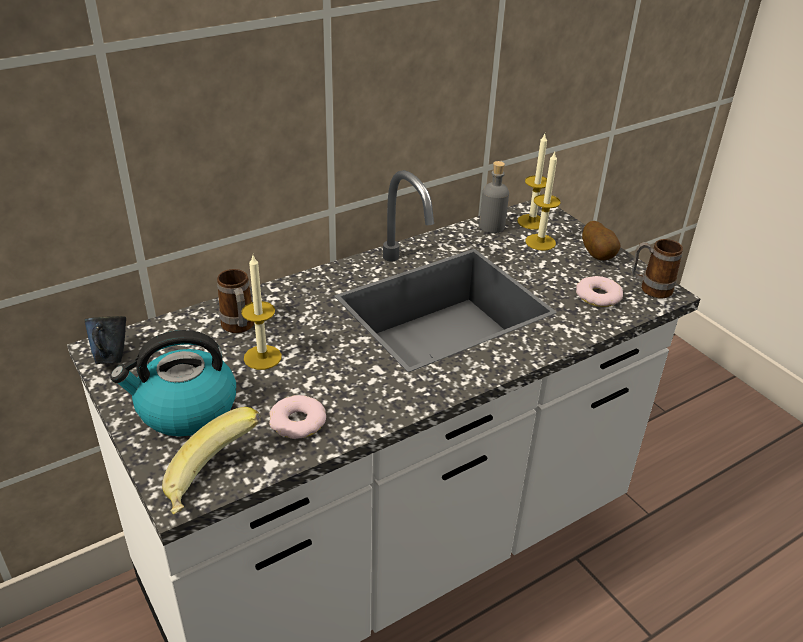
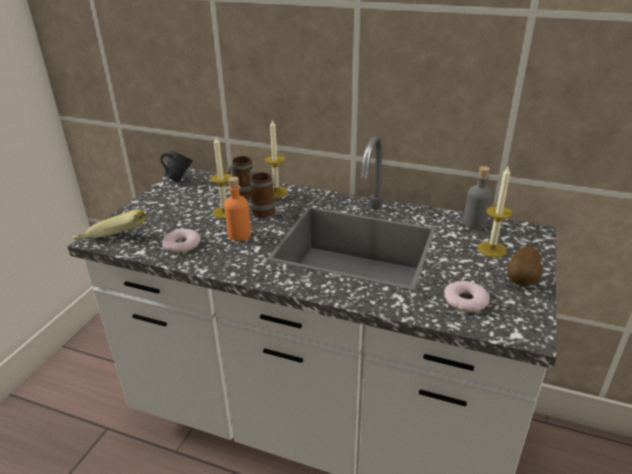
camera: 55 degrees right, 5 degrees down
kettle [110,330,236,437] -> none
candle [517,134,547,230] -> candle moved to [264,119,288,198]
mug [632,239,683,298] -> mug moved to [249,169,275,218]
none -> orange bottle [224,177,251,241]

